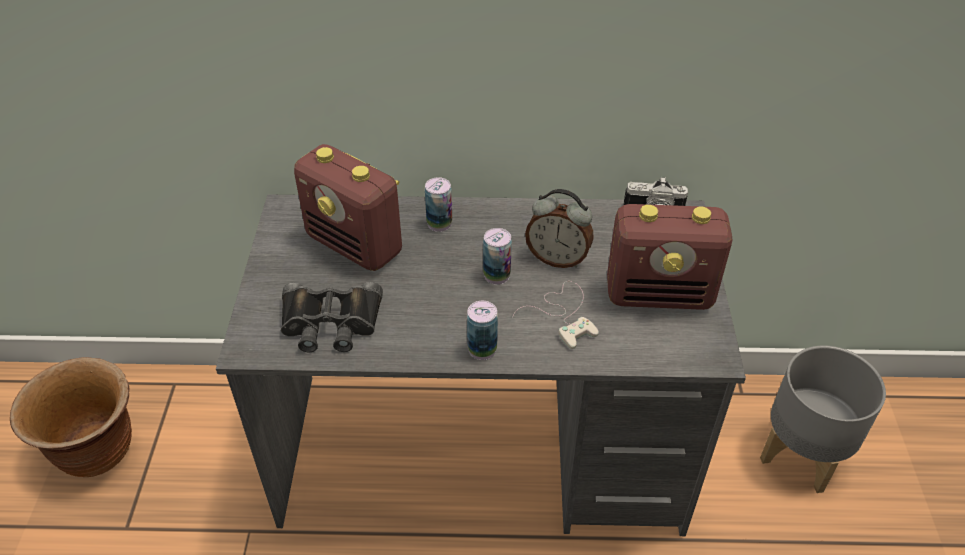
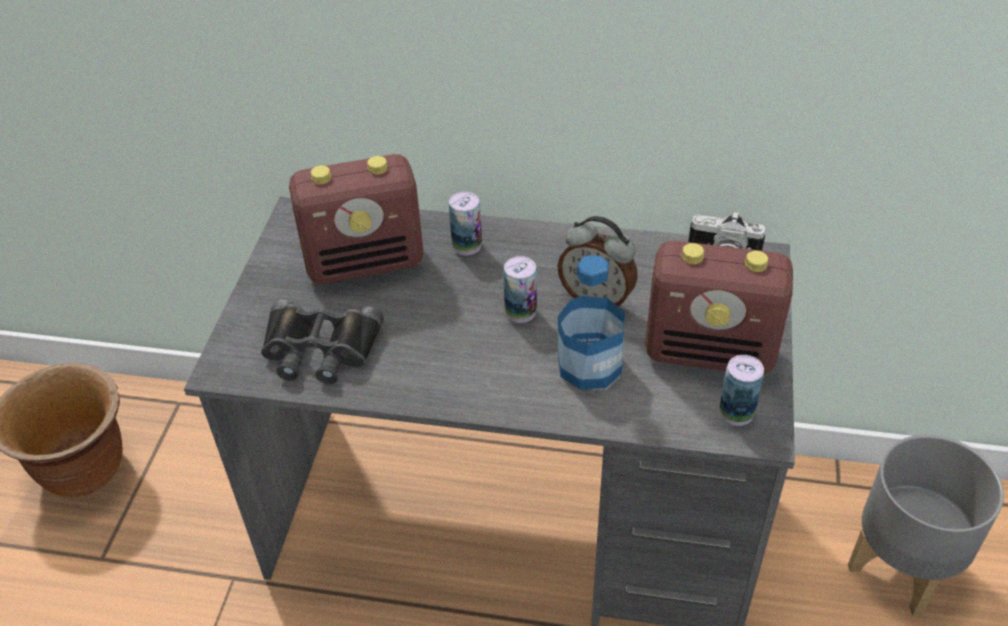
camera: 10 degrees right, 0 degrees up
radio [294,144,402,271] -> radio turned 60 degrees counterclockwise [289,154,423,284]
can [467,301,498,360] -> can moved to [719,355,764,426]
white game controller [512,281,599,349] -> bottle [558,255,625,389]

